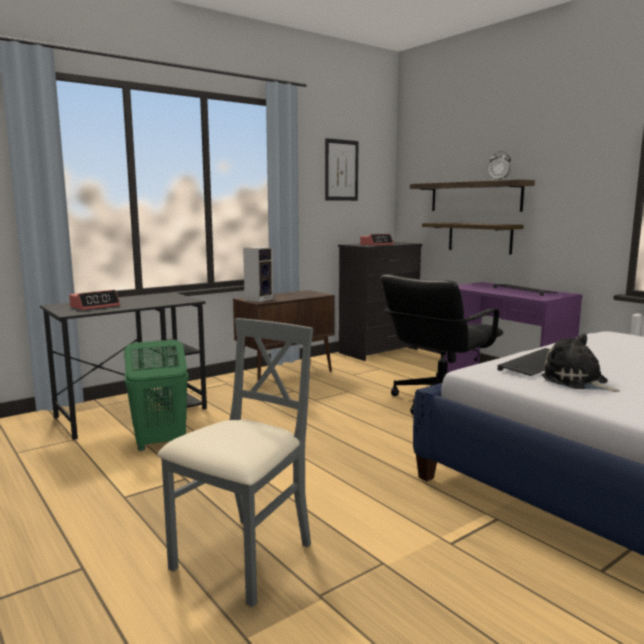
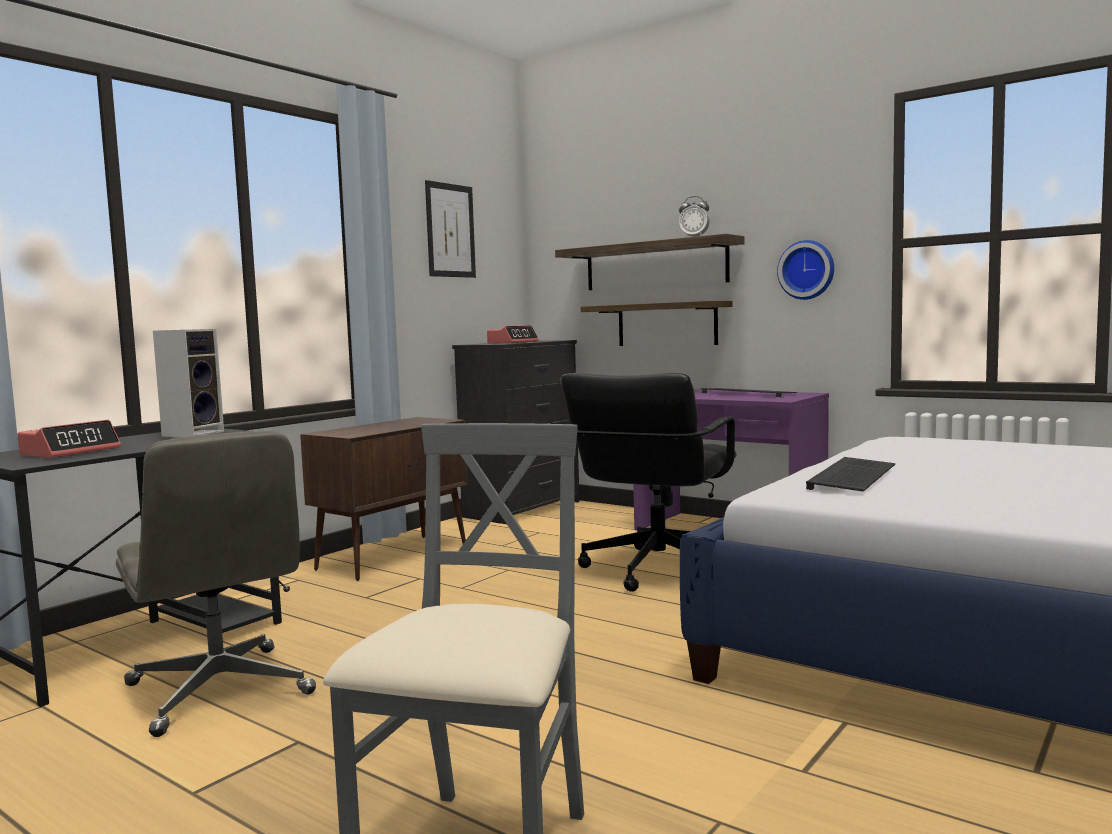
camera: 15 degrees left, 5 degrees down
green laundry basket [124,340,189,451] -> grey office chair [116,431,316,737]
speaker [243,247,273,302] -> speaker moved to [153,329,224,437]
plush toy [541,334,620,392] -> none
none -> wall clock [777,240,834,300]

